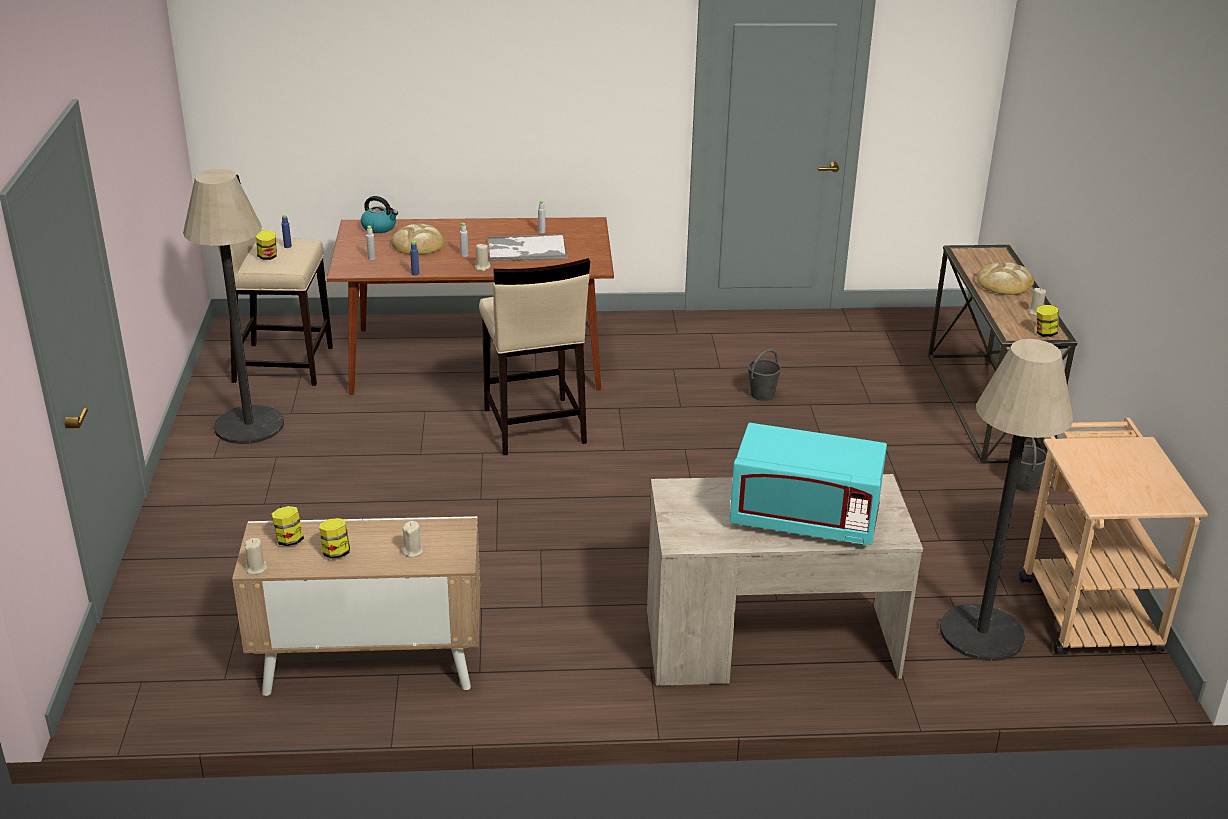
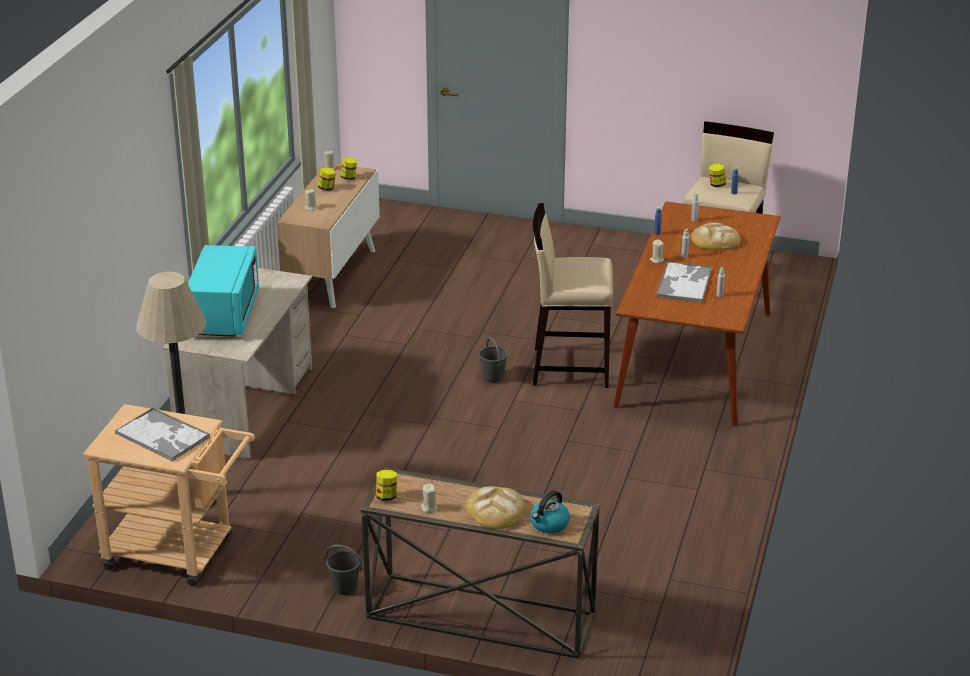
camera: 110 degrees right, 0 degrees up
floor lamp [183,169,284,444] -> none
kettle [361,196,398,233] -> kettle moved to [530,490,570,533]
turquoise microwave [730,423,887,545] -> turquoise microwave turned 150 degrees clockwise [188,245,259,337]
grey bucket [748,349,781,401] -> grey bucket moved to [479,337,508,383]
none -> tray [115,407,210,461]

